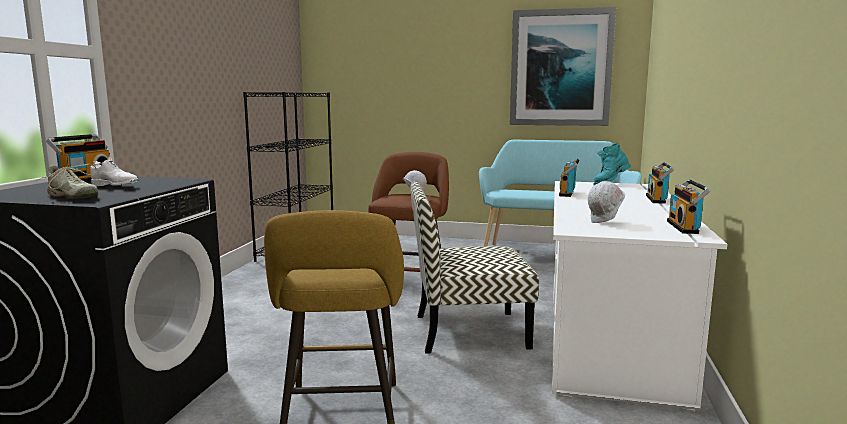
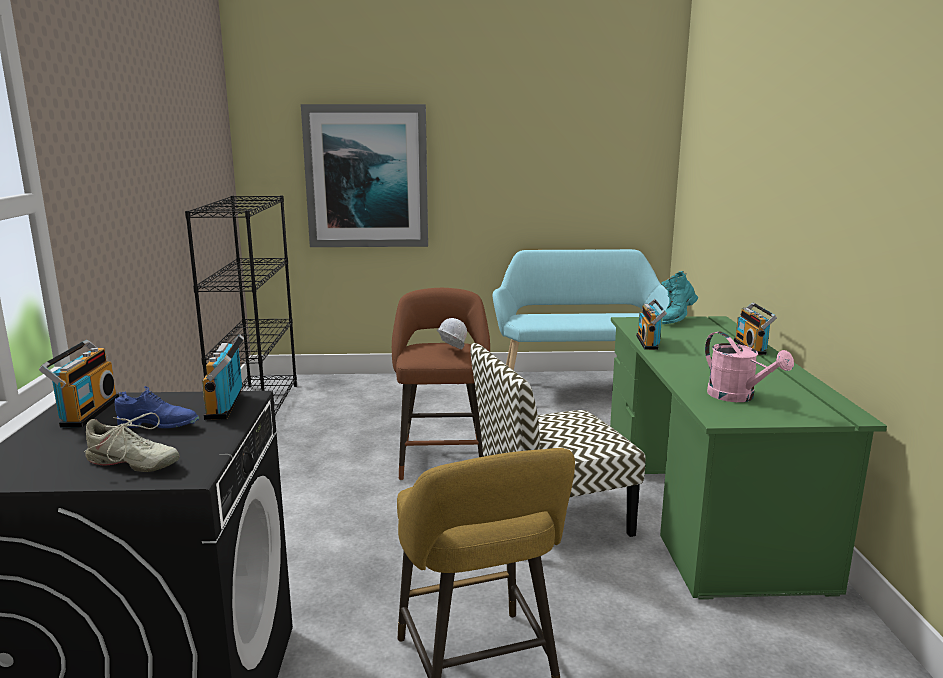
camera: 15 degrees left, 5 degrees up
white shoe [90,157,139,186] -> blue shoe [114,386,199,428]
picture [510,7,616,126] -> picture moved to [301,104,428,247]
white desk [552,181,727,412] -> green desk [610,316,887,600]
white hard hat [588,181,625,223] -> pink watering can [705,332,794,402]
radio [667,179,711,234] -> radio moved to [202,335,244,420]

